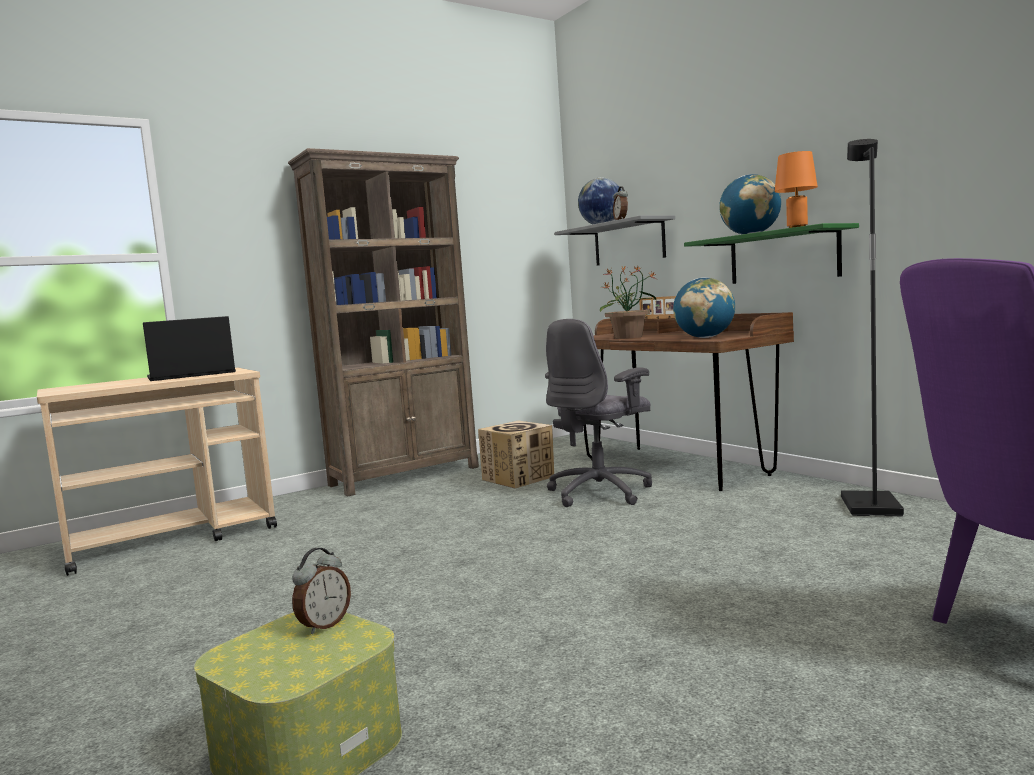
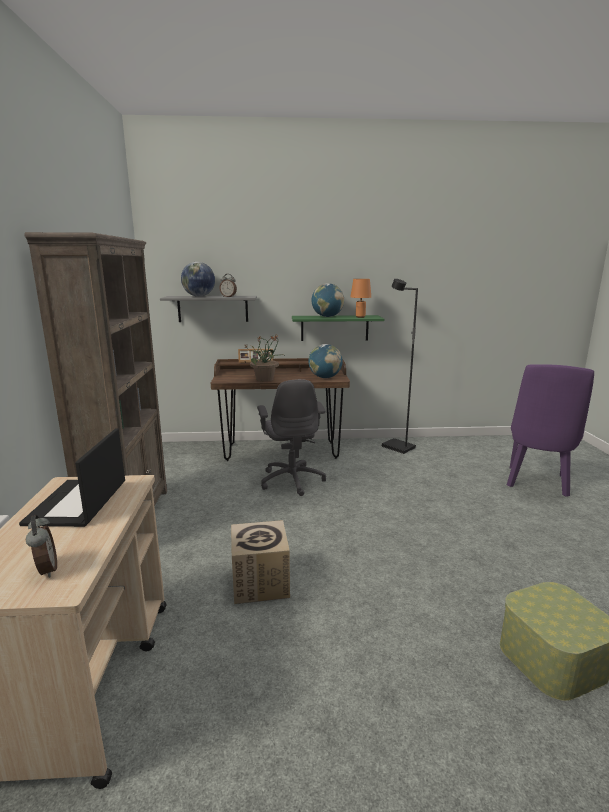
camera: 60 degrees left, 10 degrees up
alarm clock [292,548,351,634] -> alarm clock moved to [26,515,57,578]
cardboard box [478,421,554,489] -> cardboard box moved to [231,520,290,604]

